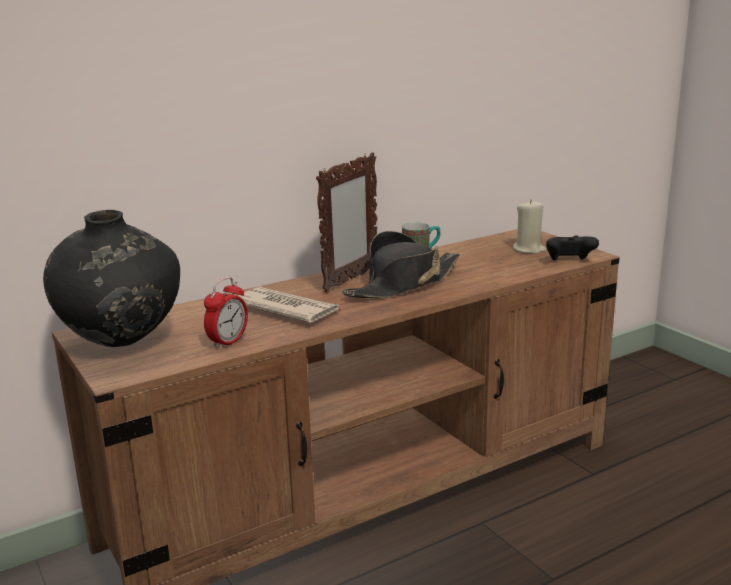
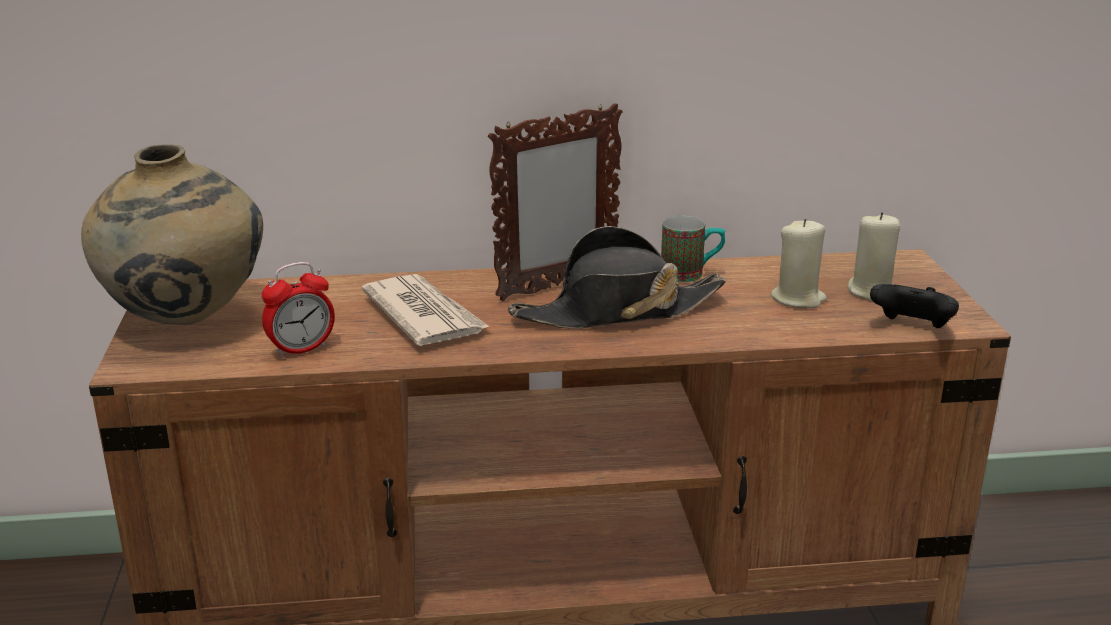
camera: 25 degrees right, 5 degrees up
black vase [43,210,180,347] -> beige vase [81,144,263,325]
none -> beige candle [771,219,827,308]

